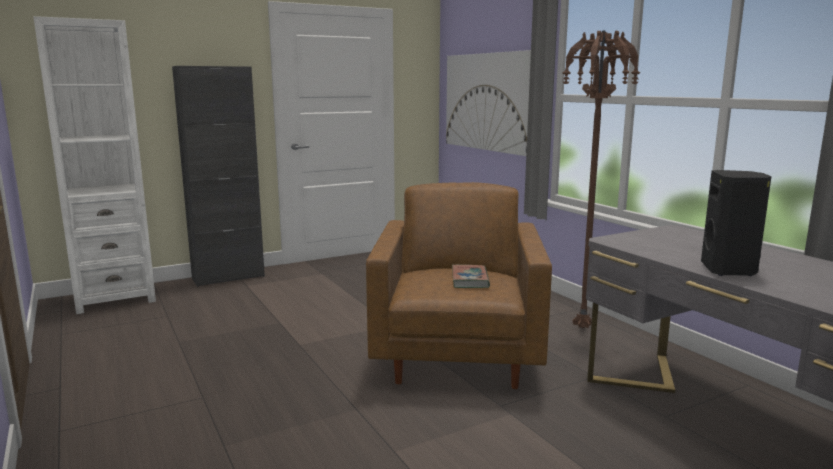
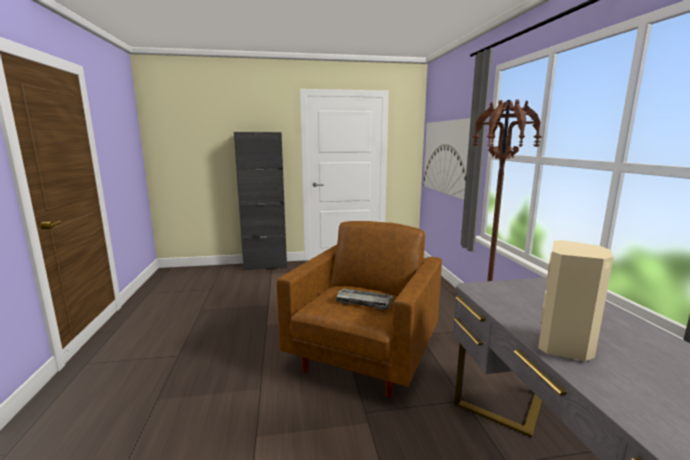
camera: 20 degrees right, 0 degrees up
white bookcase [33,16,156,314] -> none
book [452,265,490,288] -> keyboard [336,289,394,310]
black speaker [701,170,772,276] -> beige speaker [538,240,614,361]

